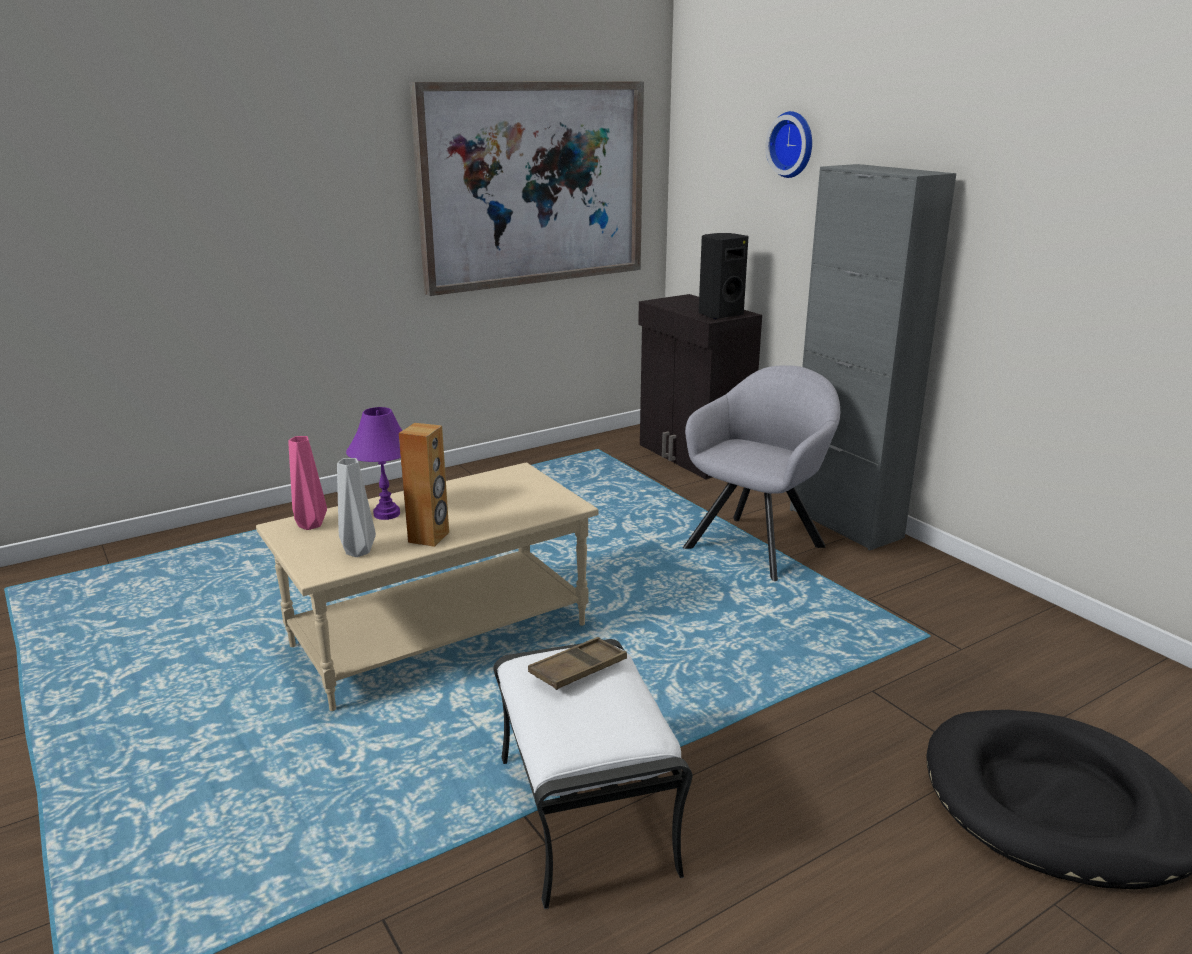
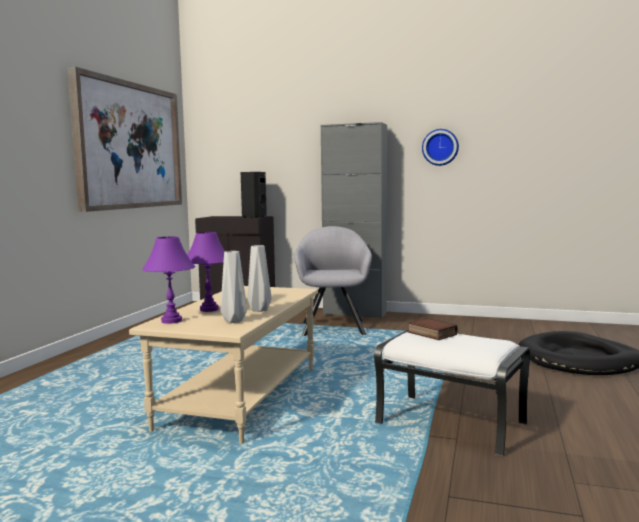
camera: 40 degrees left, 15 degrees down
pink vase [288,436,327,530] -> purple table lamp [142,237,195,324]
brown speaker [399,423,449,547] -> grey vase [247,245,271,312]
brown tray [528,637,627,690] -> book [408,318,458,340]
wall clock [765,111,812,178] -> wall clock moved to [422,129,459,166]

